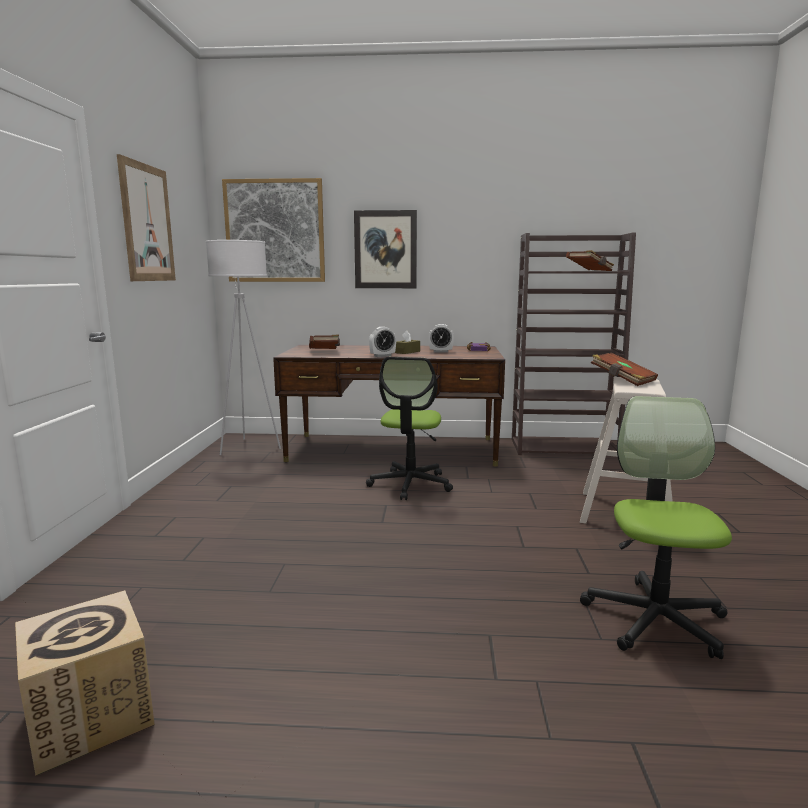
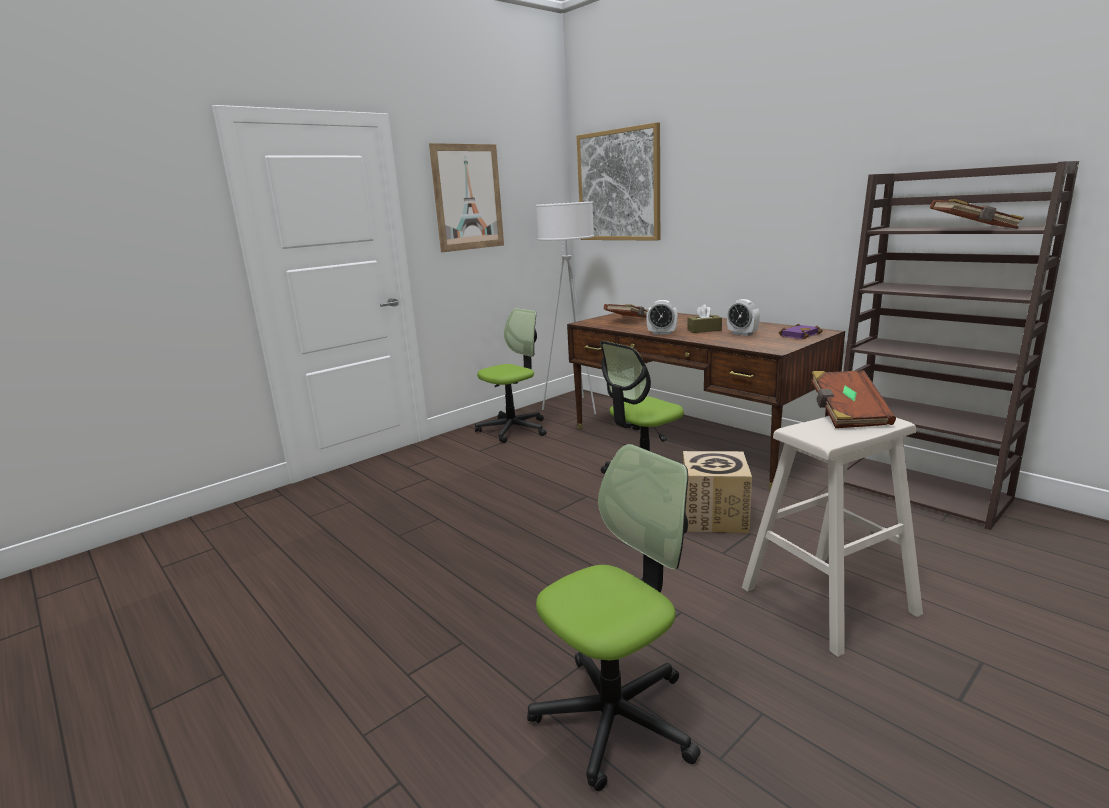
camera: 45 degrees right, 5 degrees up
cardboard box [15,590,155,776] -> cardboard box moved to [683,451,752,534]
picture [354,210,417,288] -> none
none -> office chair [475,308,547,443]

